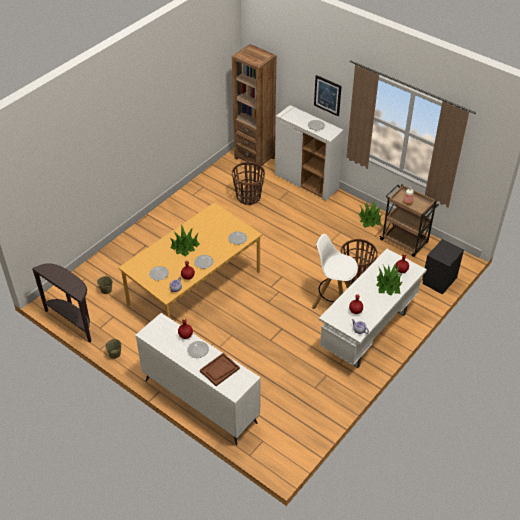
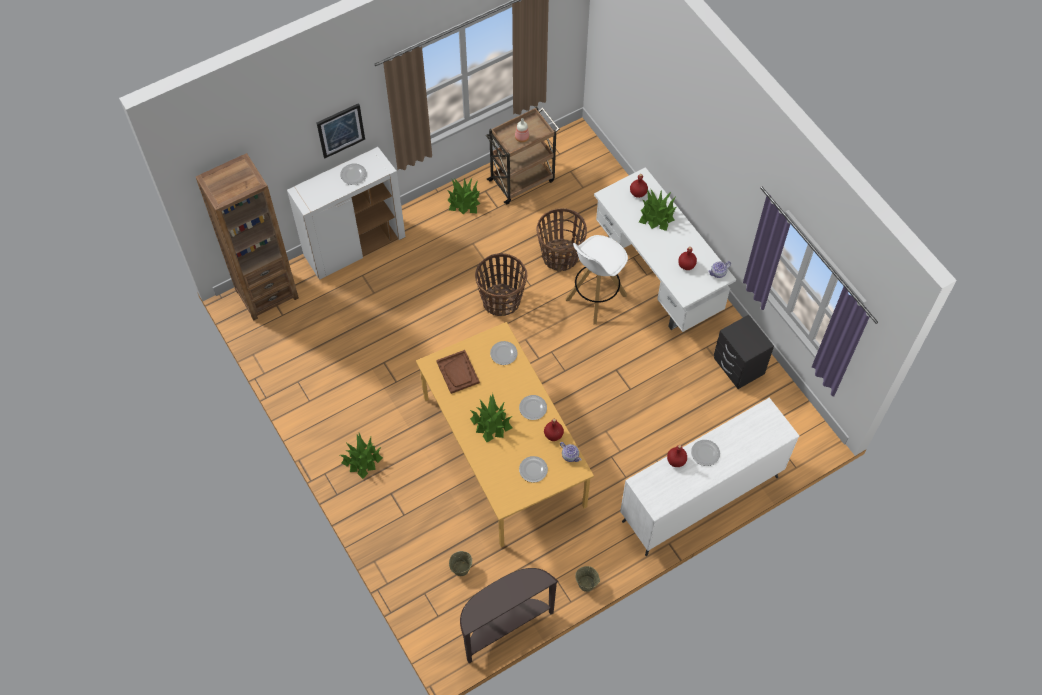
camera: 70 degrees left, 15 degrees up
brown tray [200,353,240,386] -> brown tray moved to [436,350,480,394]
basket [232,162,265,205] -> basket moved to [475,253,527,316]
black nightstand [422,239,464,295] -> black nightstand moved to [714,315,774,389]
none -> potted plant [340,433,383,479]

